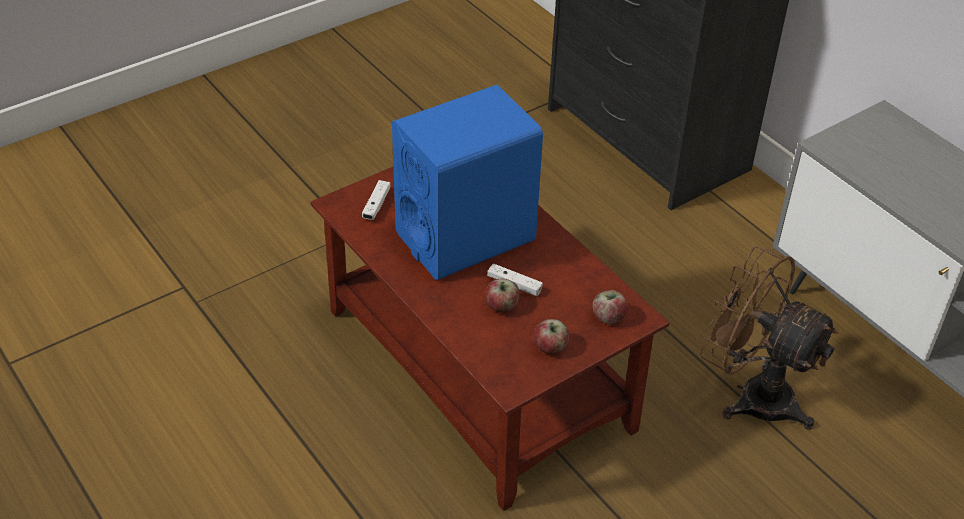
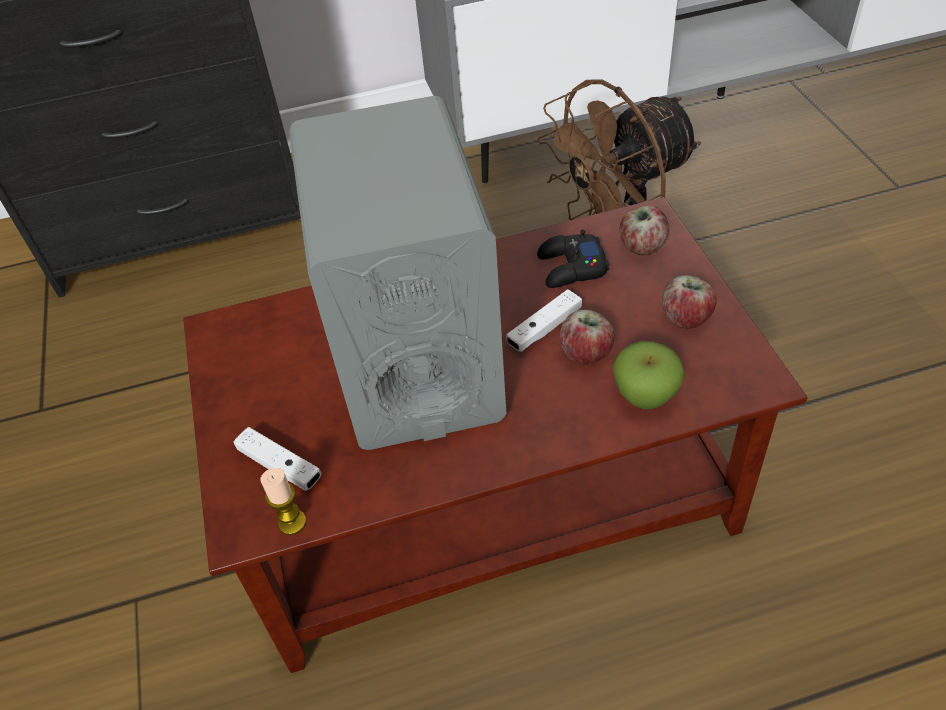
camera: 65 degrees left, 5 degrees up
blue speaker [392,85,543,280] -> grey speaker [289,96,506,450]
none -> candle [261,468,306,535]
none -> black game controller [537,230,609,288]
none -> apple [613,341,685,409]

